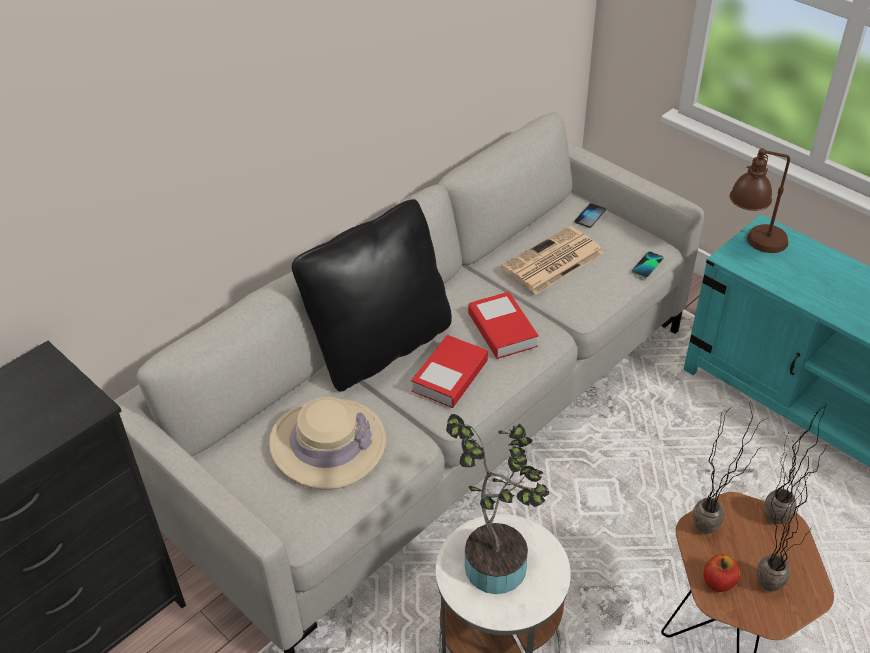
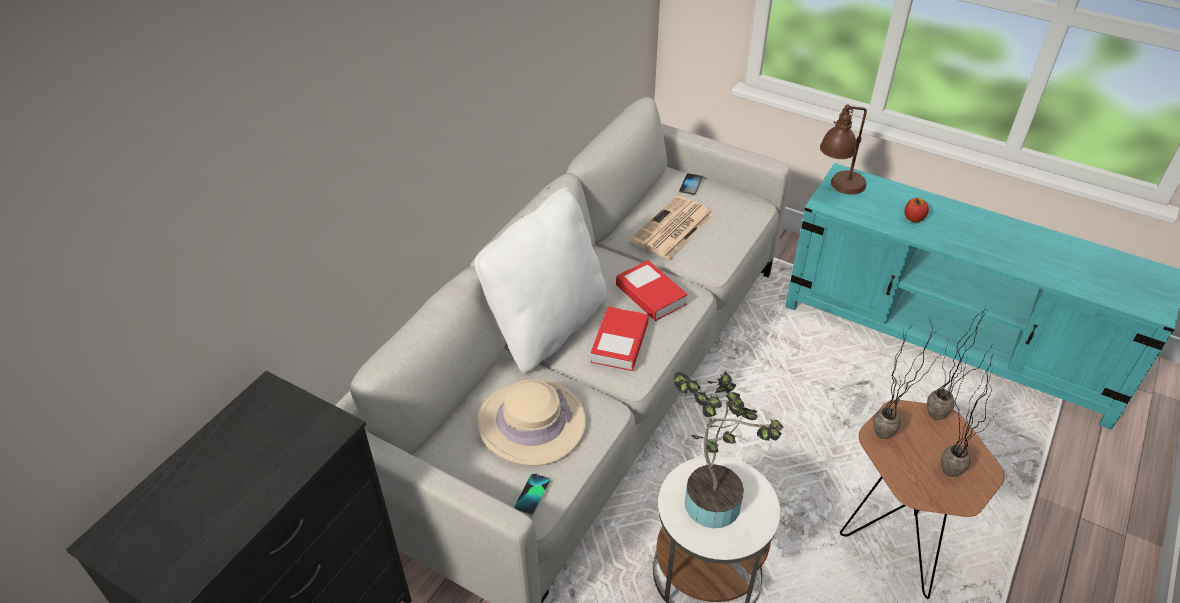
camera: 15 degrees left, 0 degrees up
black pillow [292,199,452,392] -> white pillow [475,188,607,374]
phone [632,251,664,279] -> phone moved to [514,473,550,516]
apple [704,555,739,592] -> apple moved to [904,198,929,223]

